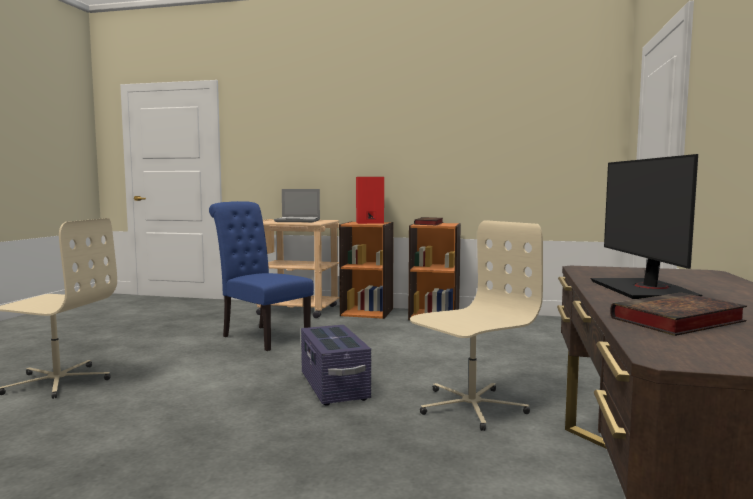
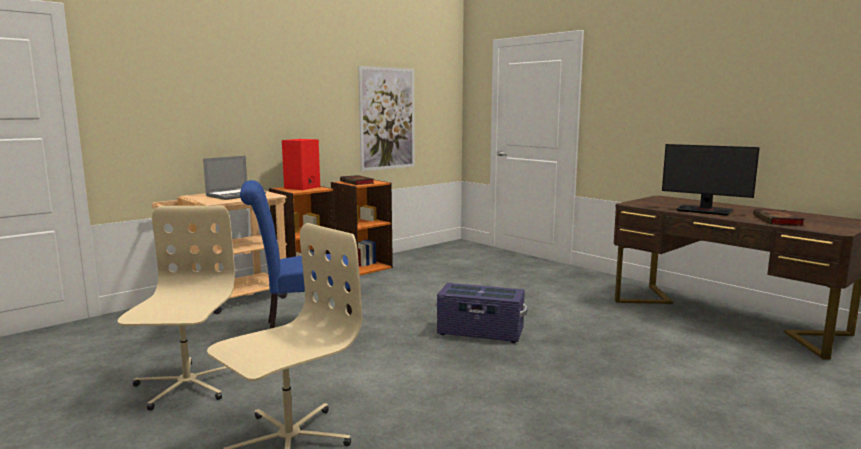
camera: 55 degrees left, 5 degrees up
beige office chair [410,220,543,431] -> beige office chair moved to [117,206,235,411]
none -> picture [358,66,415,171]

